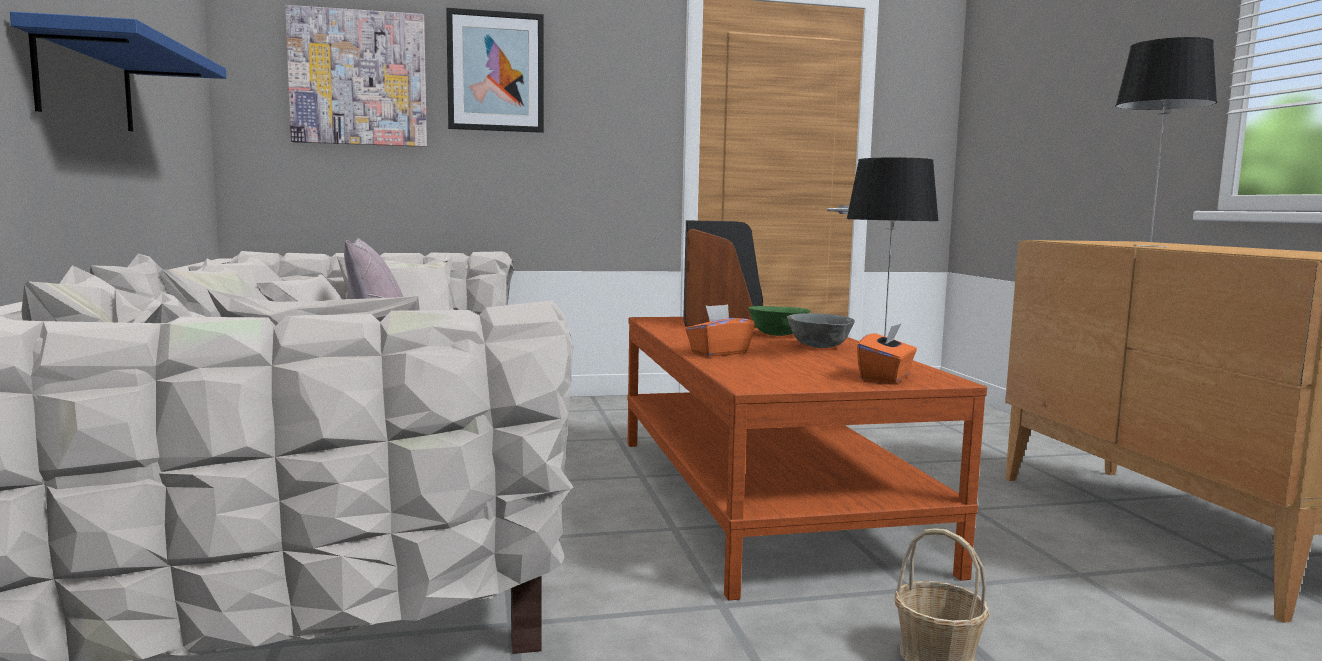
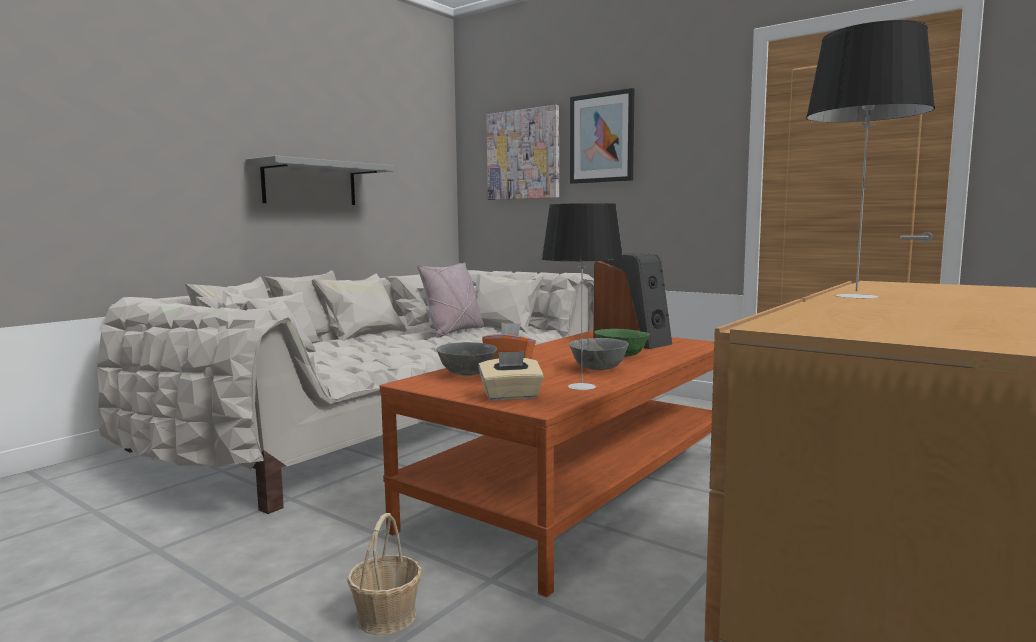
camera: 50 degrees right, 0 degrees up
blue shelf [10,11,226,131] -> grey shelf [245,156,394,205]
orange tissue box [857,323,917,384] -> beige tissue box [478,351,544,401]
none -> grey bowl [436,342,497,376]

